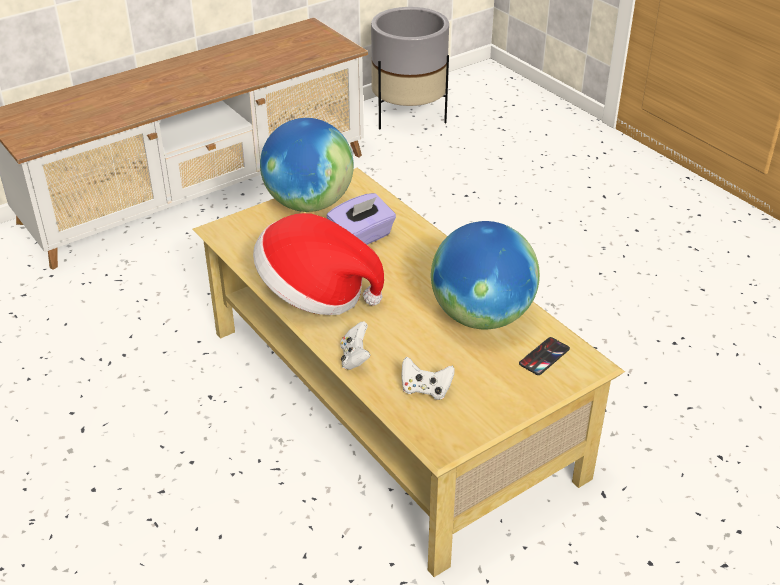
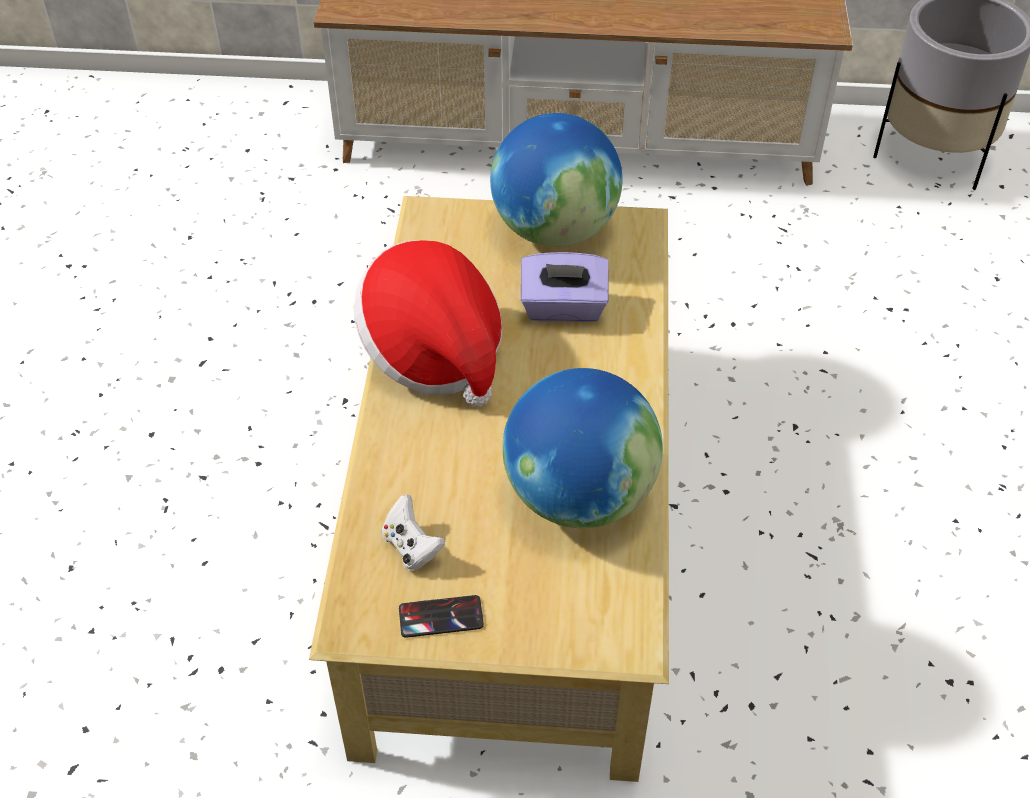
camera: 40 degrees right, 10 degrees up
white game controller [340,321,371,370] -> none
phone [519,337,570,375] -> phone moved to [399,595,484,638]

